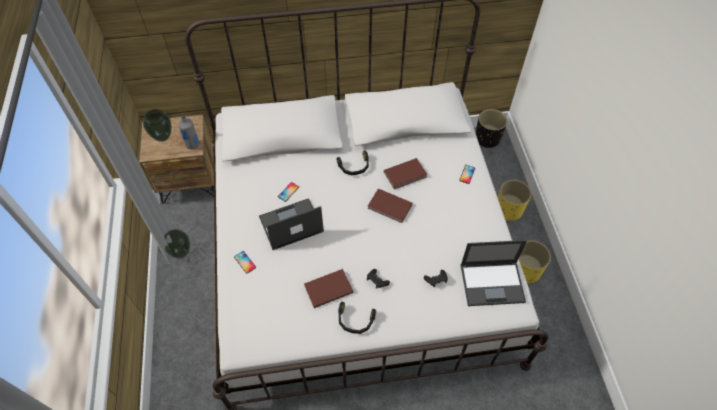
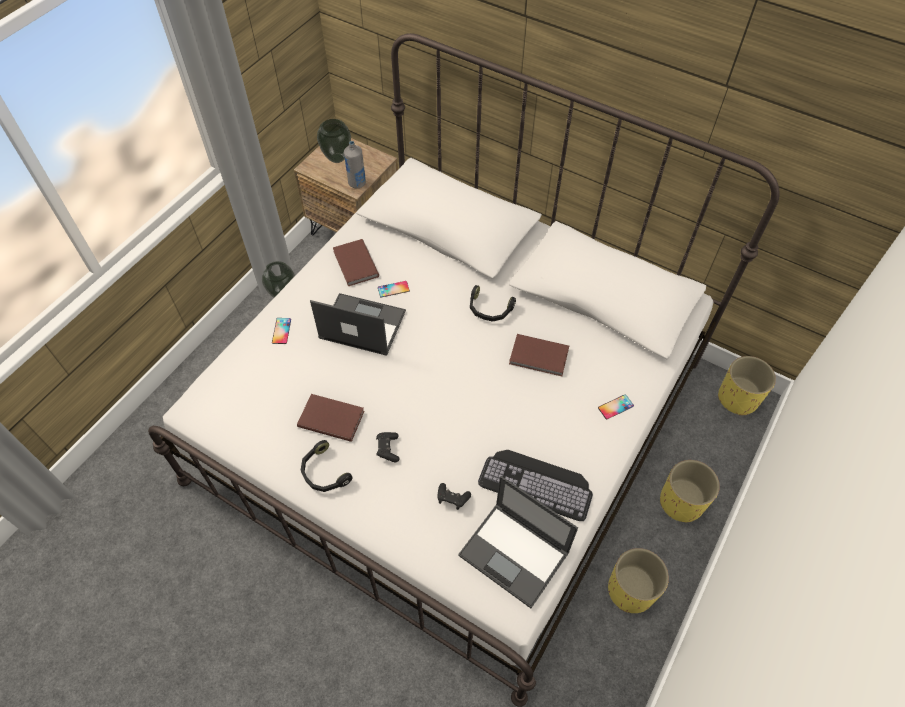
camera: 40 degrees right, 0 degrees up
brown book [368,188,413,223] -> brown book moved to [333,239,379,286]
black planter [476,109,507,148] -> yellow planter [718,356,776,416]
none -> keyboard [478,450,593,521]

